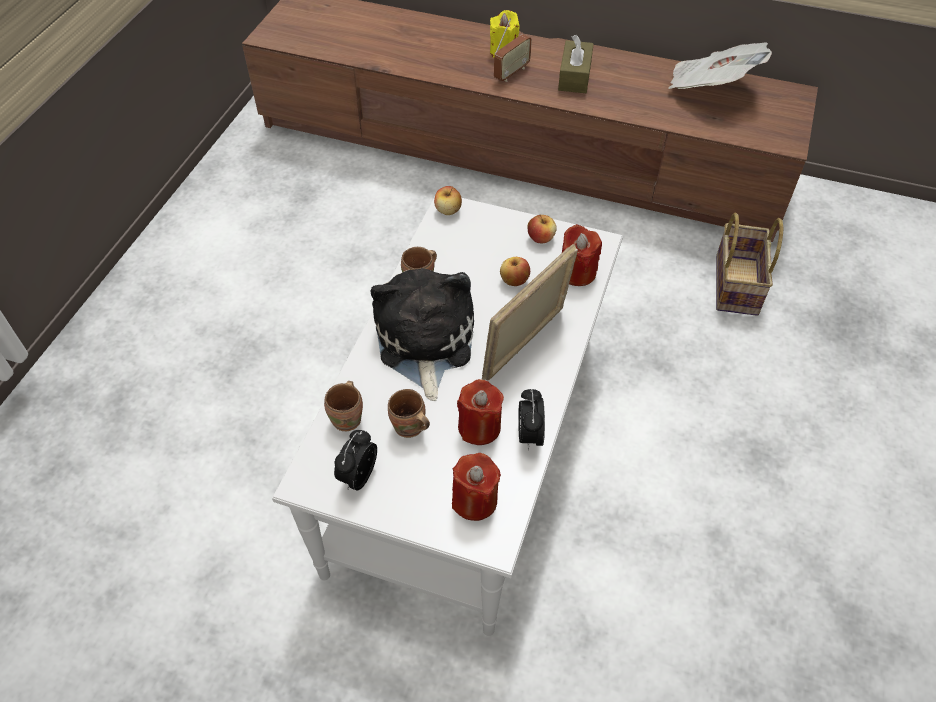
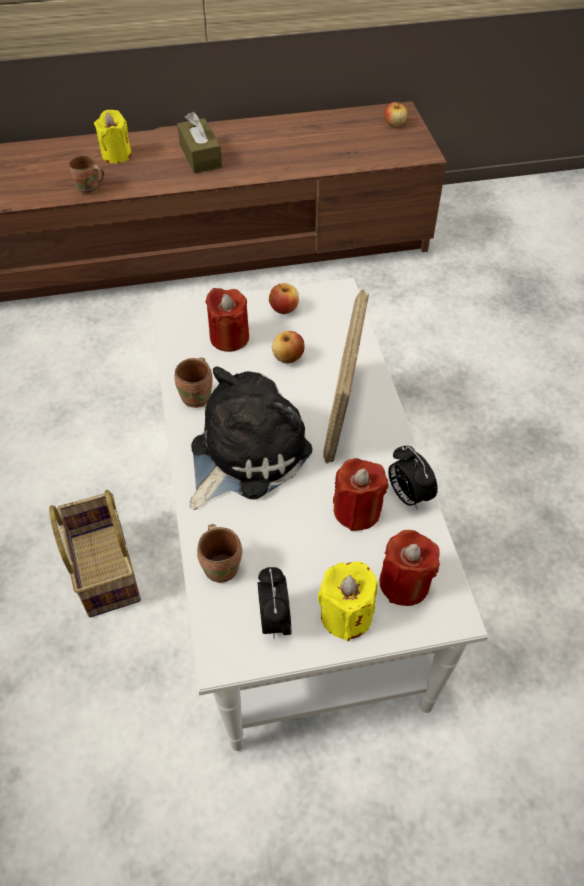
camera: 30 degrees left, 0 degrees up
plush toy [370,268,474,401] -> plush toy turned 75 degrees clockwise [189,366,312,510]
brown mug [388,389,430,438] -> brown mug moved to [69,155,104,195]
apple [434,186,462,215] -> apple moved to [385,101,408,127]
radio [494,19,532,82] -> none
red candle [562,224,602,286] -> red candle moved to [205,288,249,352]
newspaper [668,42,772,89] -> none
basket [716,212,784,316] -> basket moved to [49,490,141,617]
none -> yellow candle [318,561,378,641]

